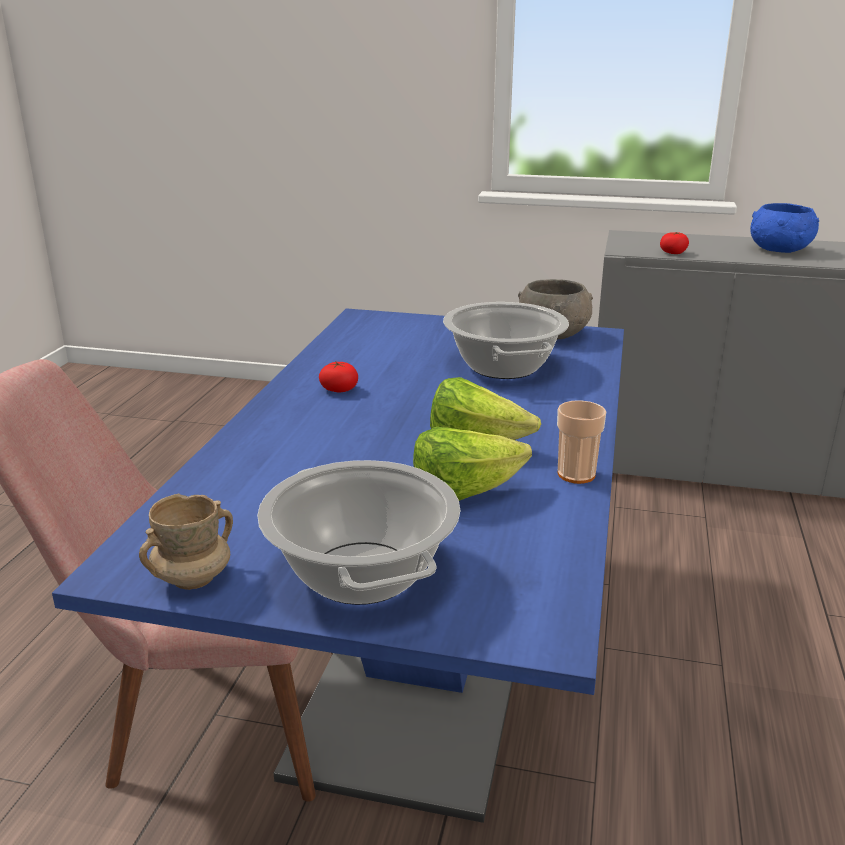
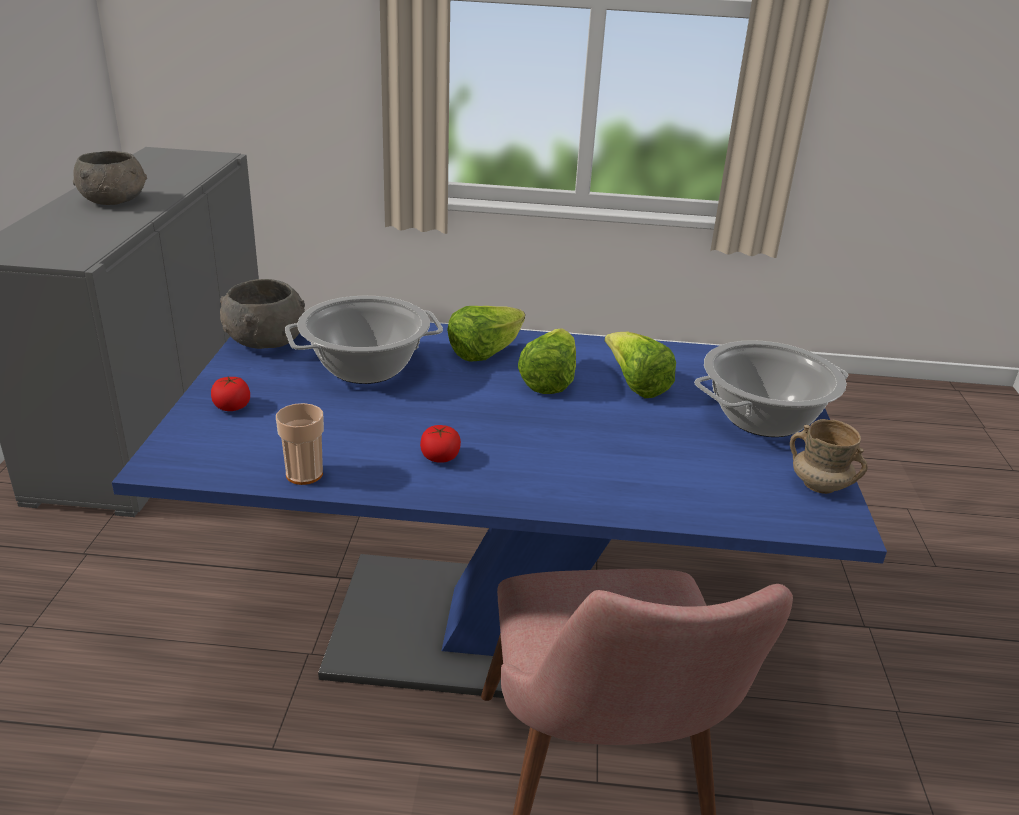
camera: 100 degrees left, 5 degrees up
cup [557,400,606,484] -> cup moved to [276,403,324,485]
tomato [660,232,689,254] -> tomato moved to [211,377,250,411]
blue bowl [750,203,819,253] -> grey bowl [73,151,147,205]
none -> lettuce [447,306,525,361]

